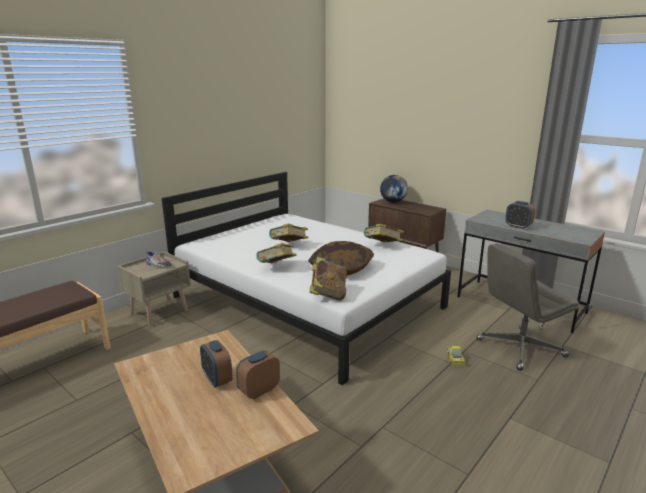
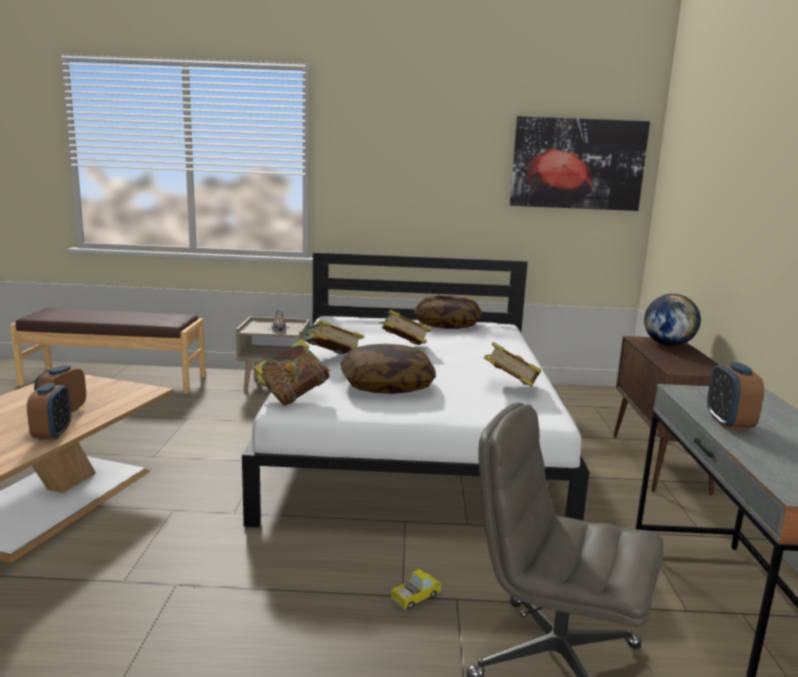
camera: 50 degrees right, 5 degrees down
alarm clock [236,350,280,399] -> alarm clock turned 75 degrees clockwise [27,383,71,440]
none -> pillow [414,296,482,329]
none -> picture [510,116,650,211]

